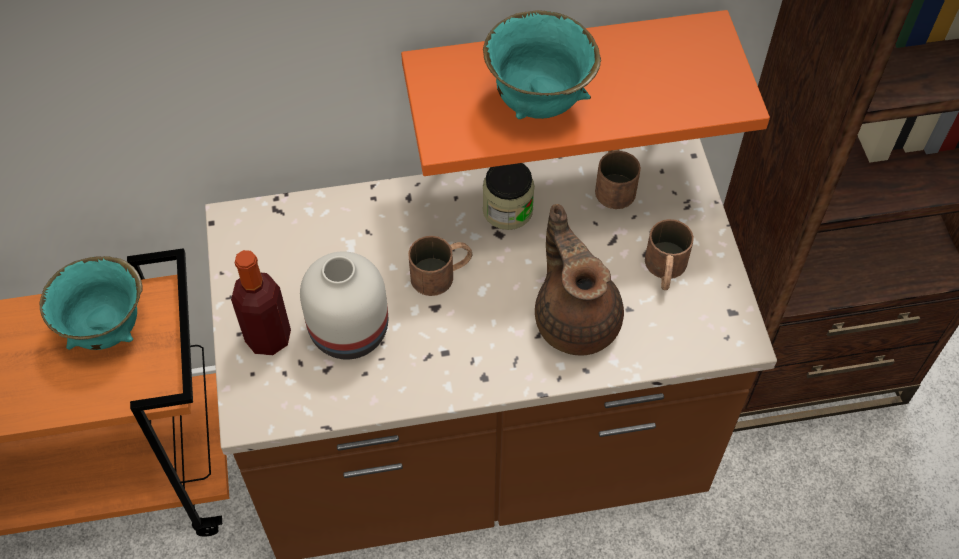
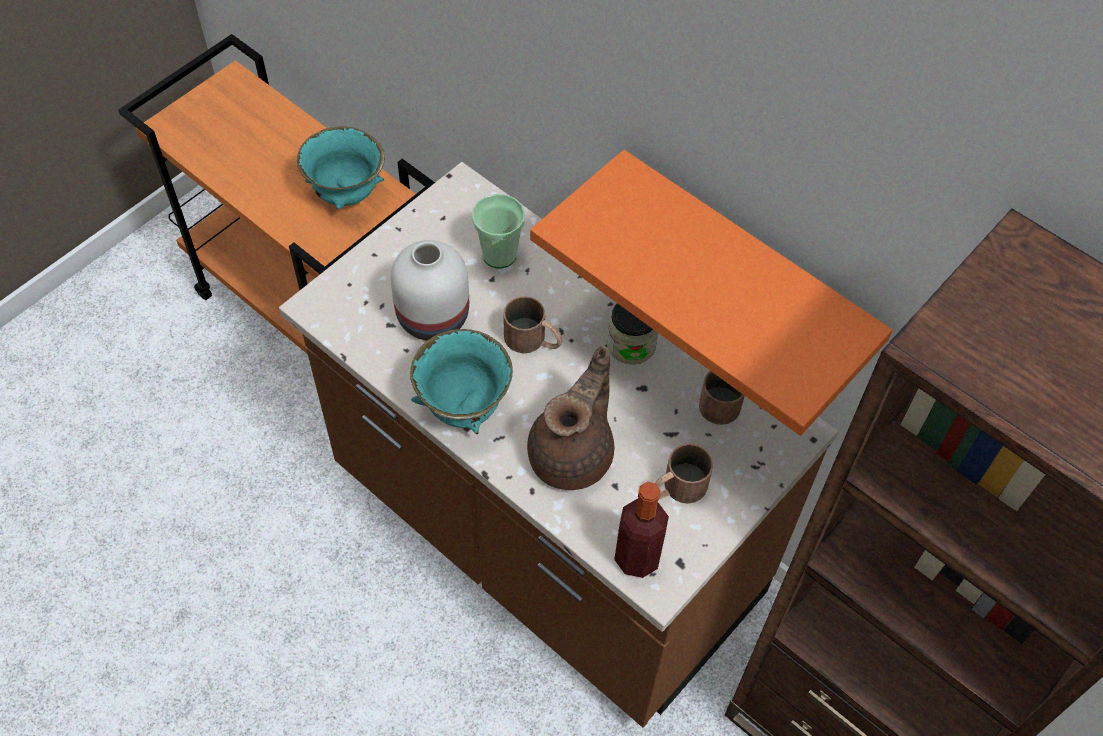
camera: 50 degrees right, 0 degrees up
bottle [231,250,291,355] -> bottle moved to [614,482,669,578]
turquoise bowl [483,10,601,119] -> turquoise bowl moved to [410,329,513,434]
none -> cup [472,194,525,268]

